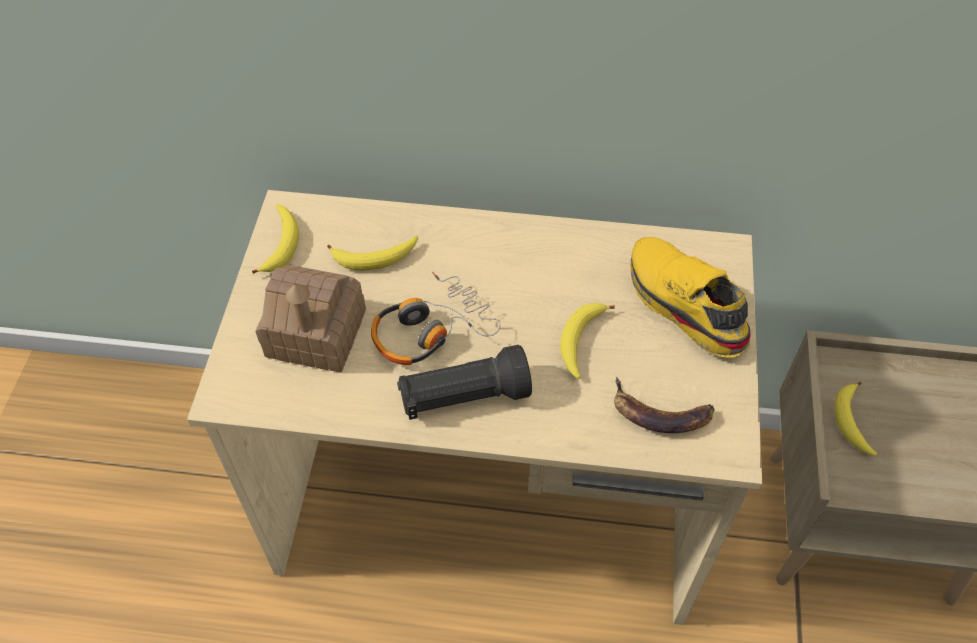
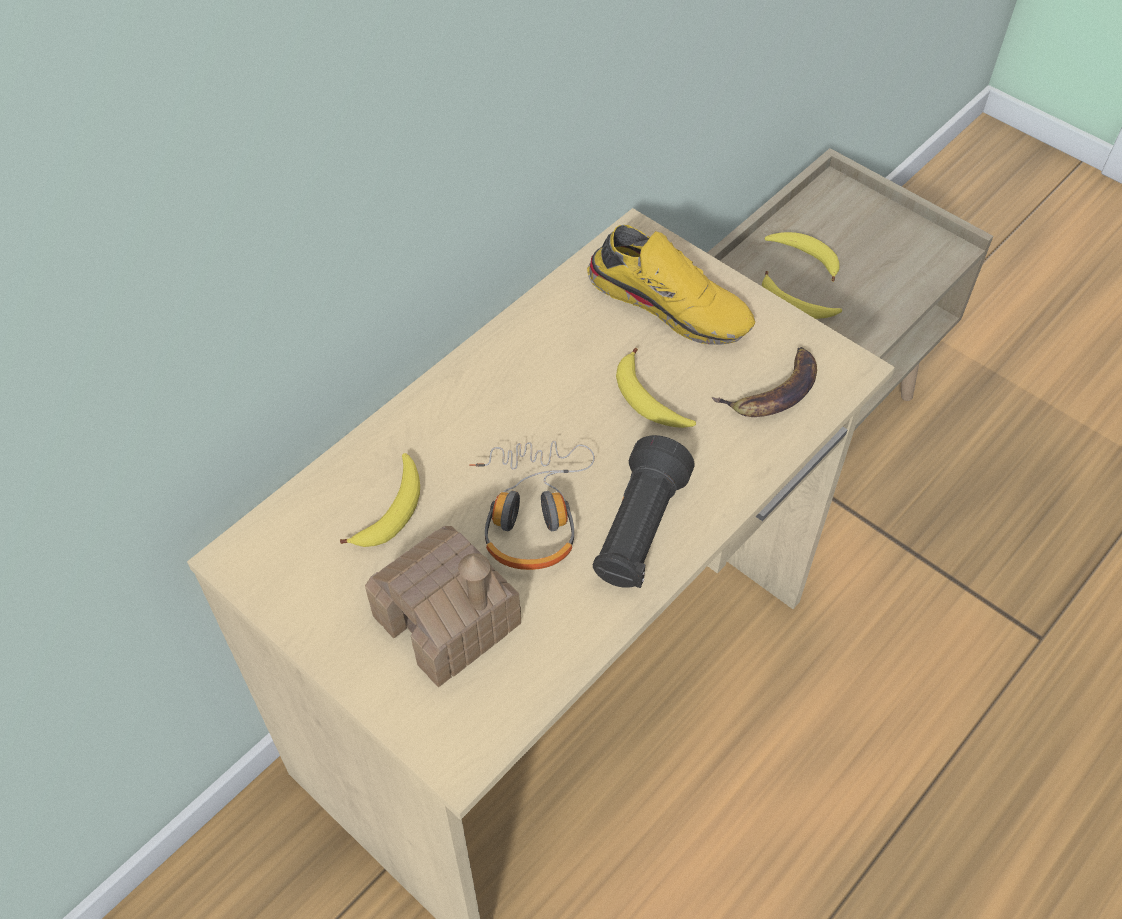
camera: 55 degrees left, 0 degrees up
banana [252,204,299,274] -> banana moved to [765,232,839,282]
yellow shoe [630,237,751,358] -> yellow shoe turned 150 degrees counterclockwise [587,225,755,345]

